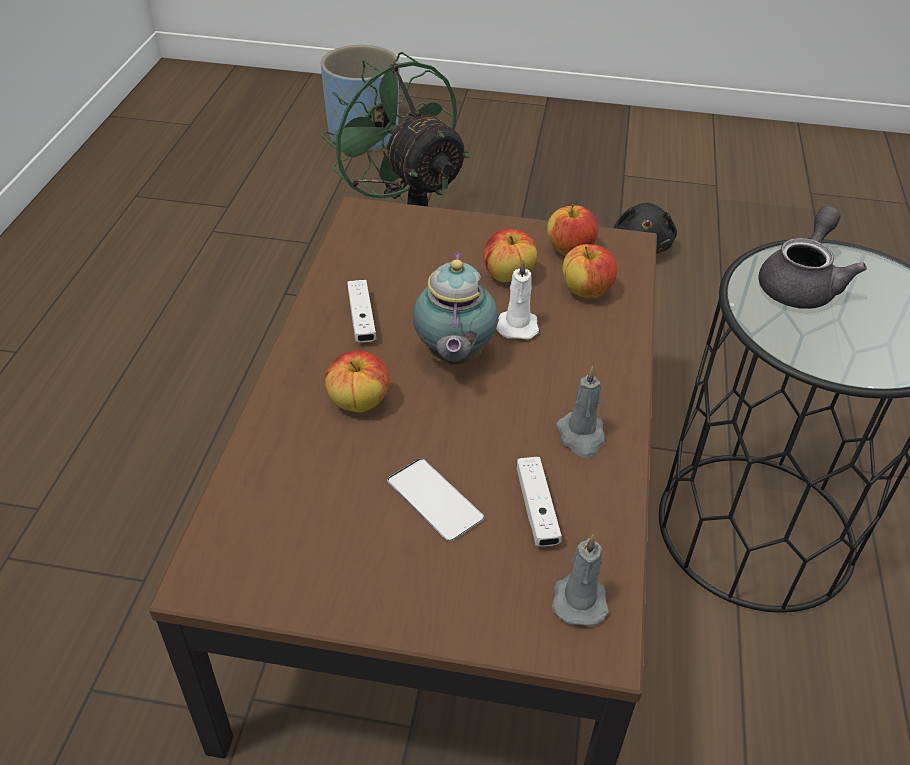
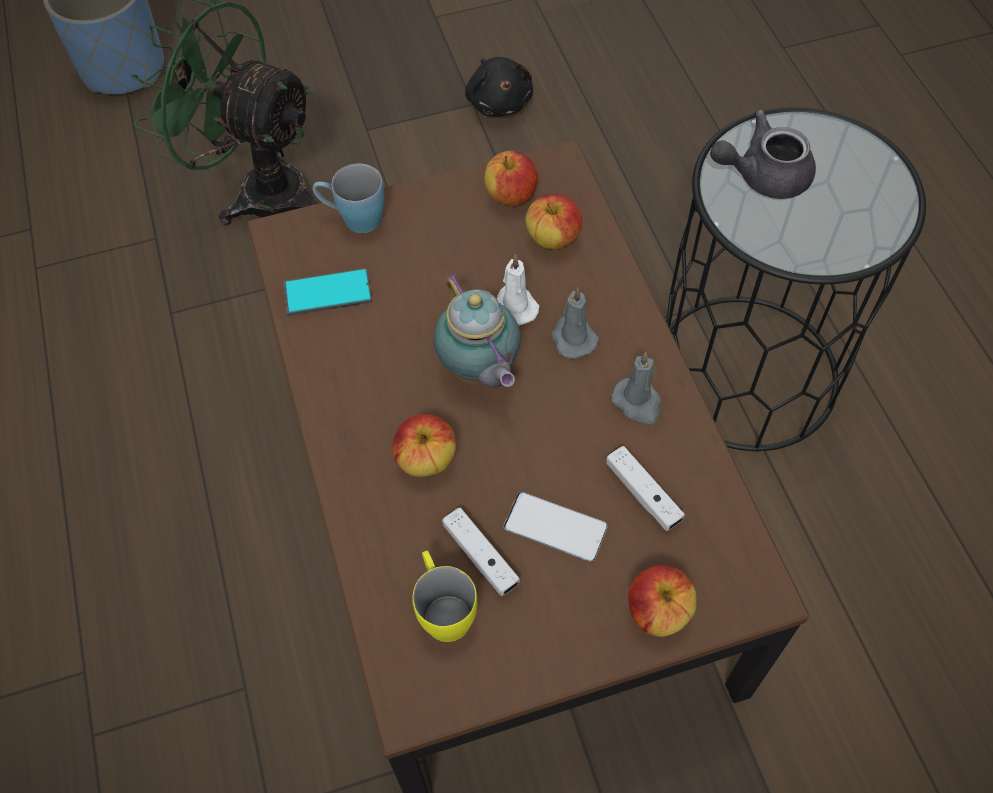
camera: 25 degrees left, 15 degrees up
white game controller [347,280,376,342] -> white game controller moved to [442,507,520,596]
apple [484,229,537,282] -> apple moved to [628,565,697,637]
grey candle [552,534,609,626] -> grey candle moved to [551,287,598,359]
grey teapot [758,206,867,309] -> grey teapot turned 105 degrees counterclockwise [710,110,816,199]
none -> phone [283,268,372,316]
none -> blue mug [313,164,384,233]
none -> yellow mug [412,551,477,642]

